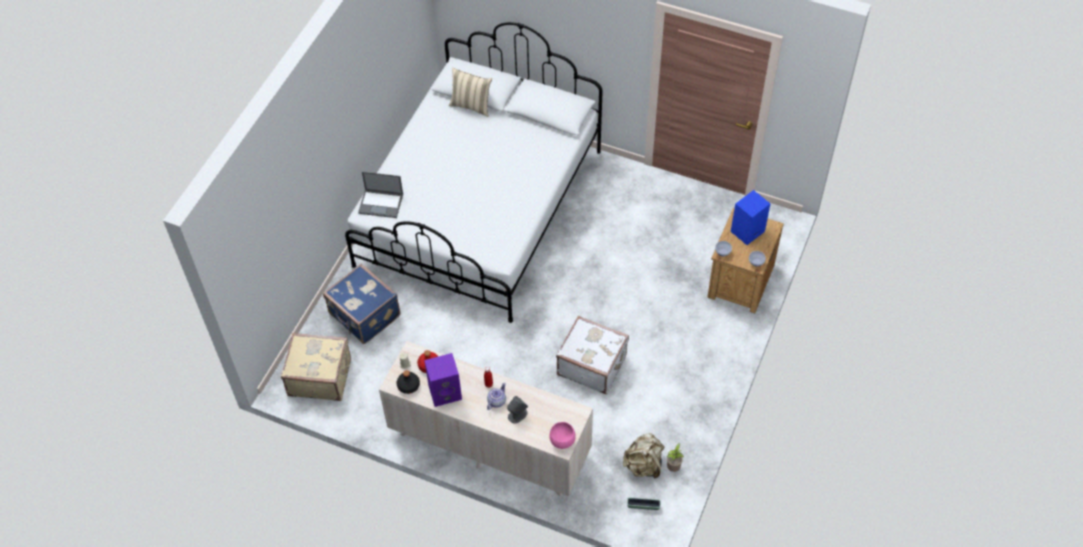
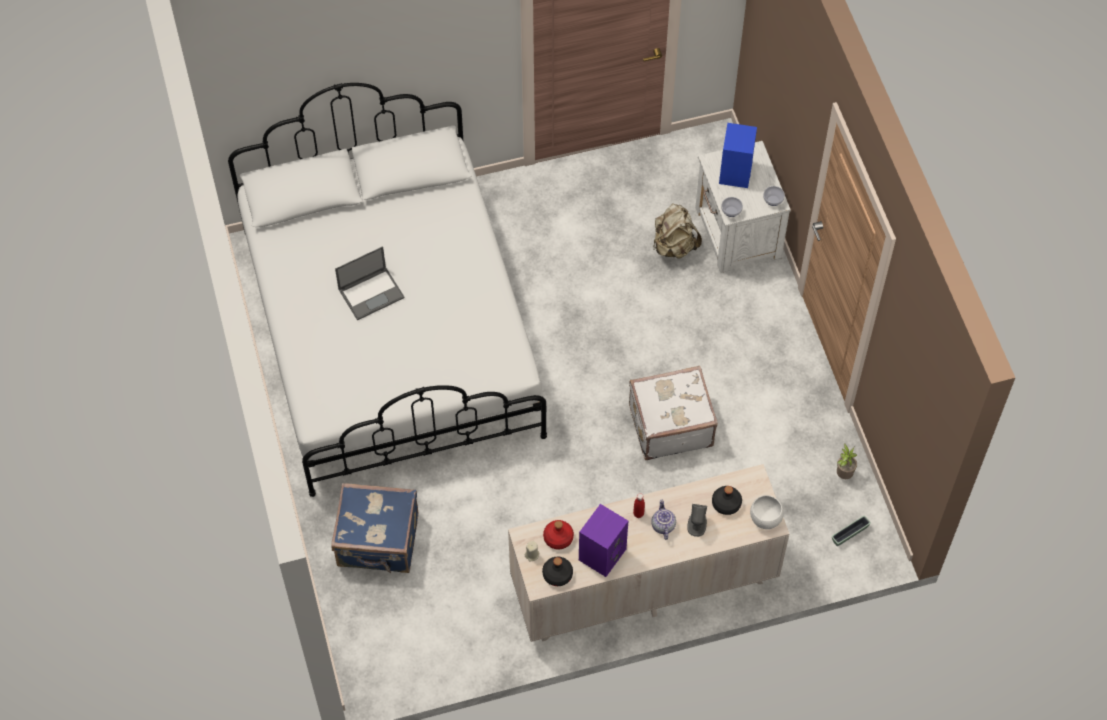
camera: 40 degrees left, 5 degrees up
beige suitcase [281,333,351,401] -> none
laptop [358,172,403,218] -> laptop moved to [335,246,405,320]
beige pillow [449,68,492,117] -> none
pink bowl [550,422,576,449] -> white bowl [750,495,784,529]
beige backpack [623,433,664,479] -> beige backpack moved to [653,203,702,259]
brown nightstand [707,208,784,313] -> white nightstand [695,141,791,273]
none -> black bottle [712,486,742,515]

